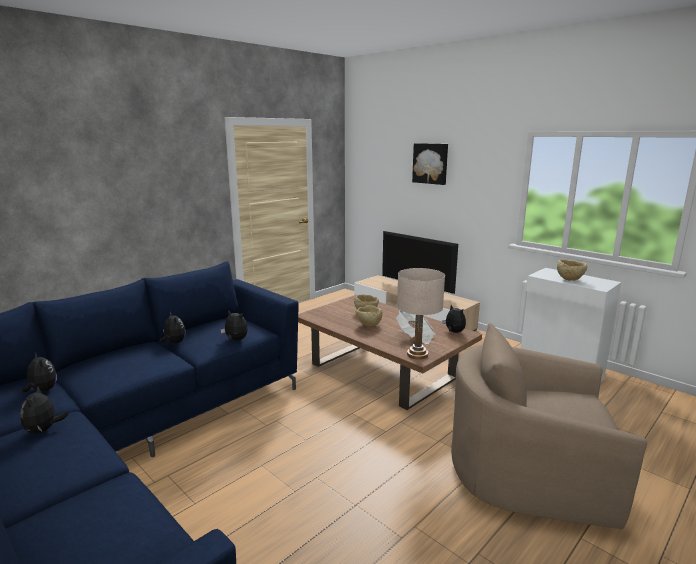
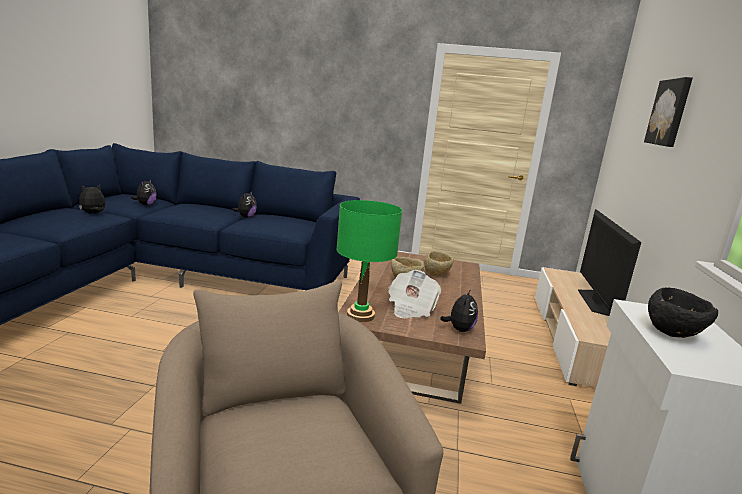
camera: 55 degrees right, 0 degrees up
plush toy [220,310,248,341] -> none
beige table lamp [397,268,445,360] -> green table lamp [336,200,402,322]
beige bowl [557,260,587,281] -> black bowl [648,287,718,338]

